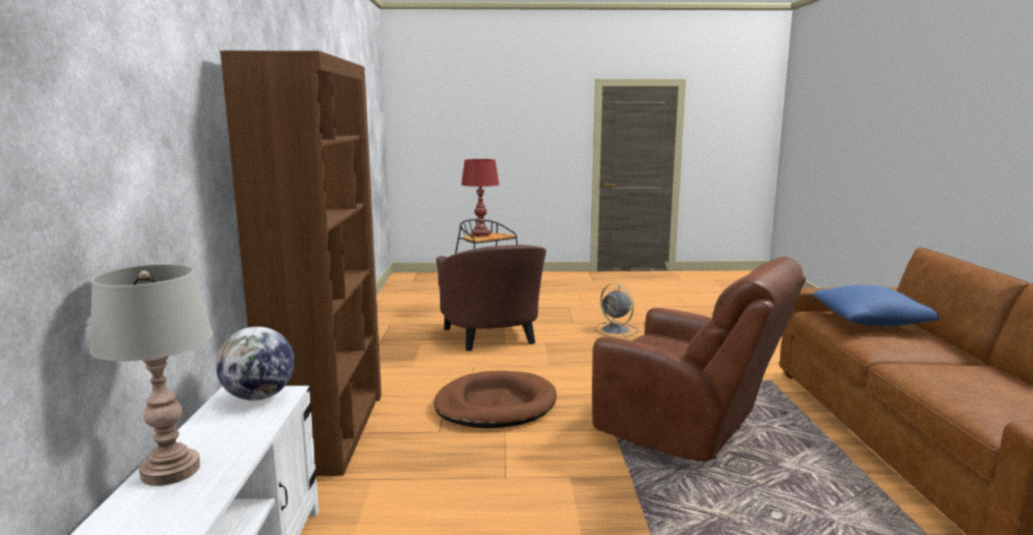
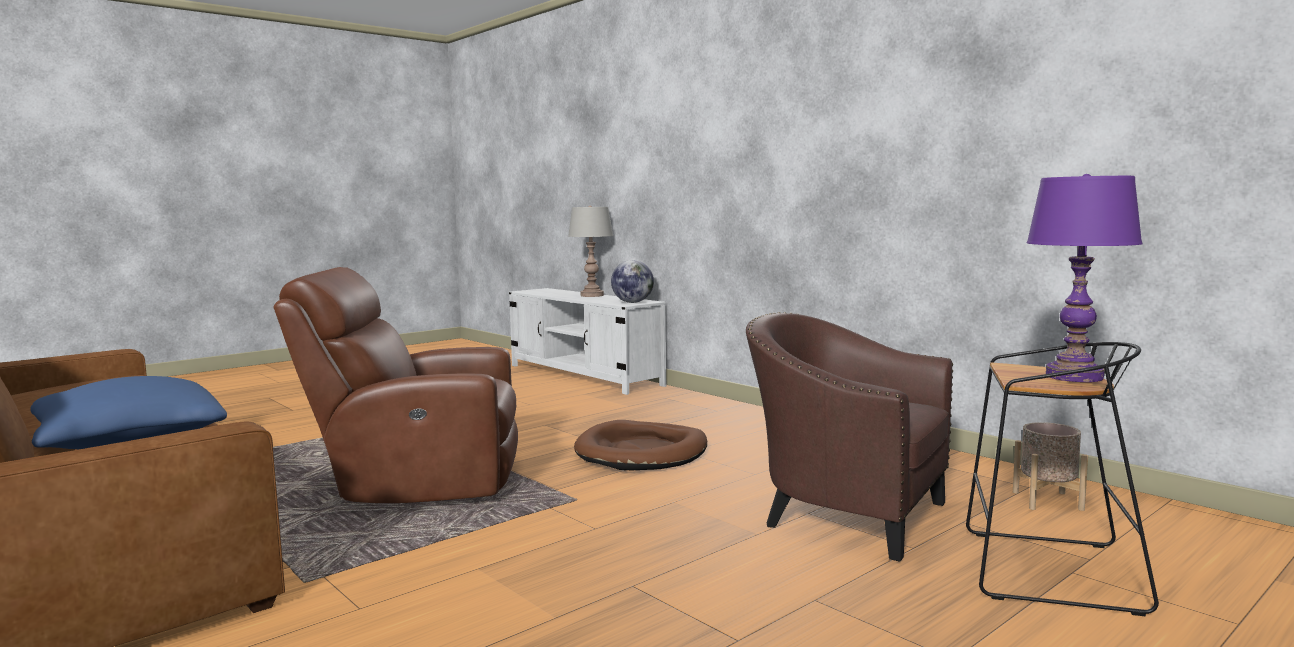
camera: 140 degrees right, 5 degrees down
brown bookcase [220,51,382,476] -> none
red table lamp [461,159,499,236] -> purple table lamp [1027,174,1142,382]
grey fan [595,283,639,337] -> none
none -> beige planter [1013,422,1088,511]

